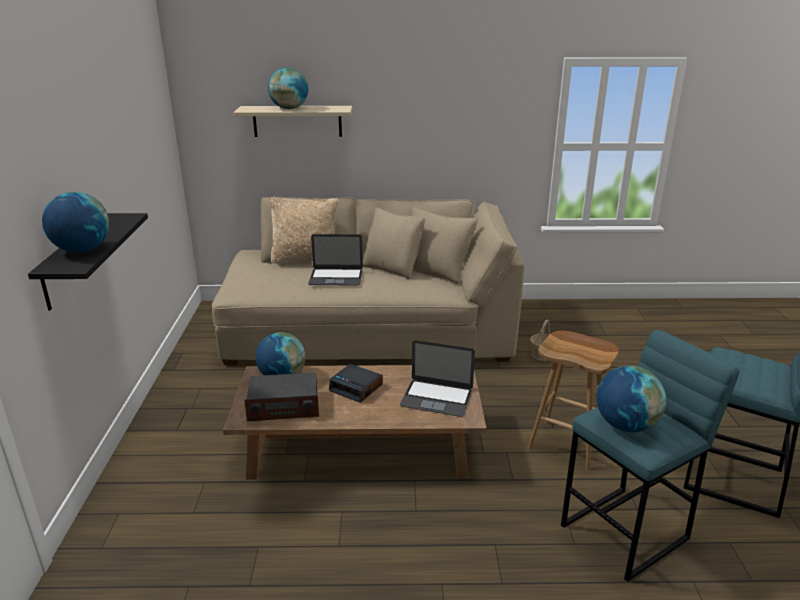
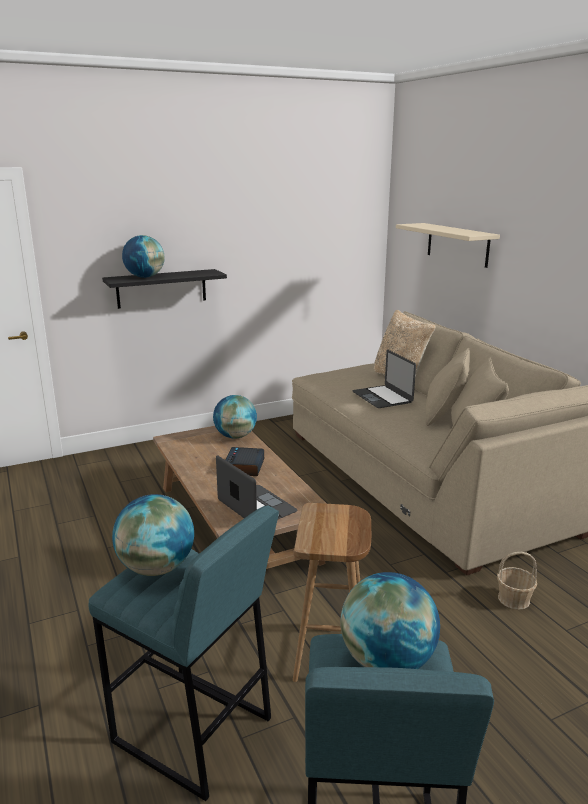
camera: 65 degrees right, 5 degrees down
radio [244,372,319,421] -> none
globe [268,67,308,109] -> globe moved to [340,572,440,669]
laptop [400,340,475,417] -> laptop turned 150 degrees clockwise [216,455,297,519]

